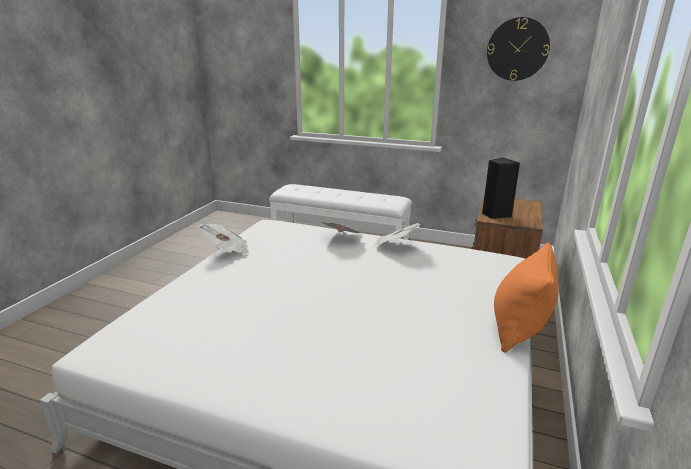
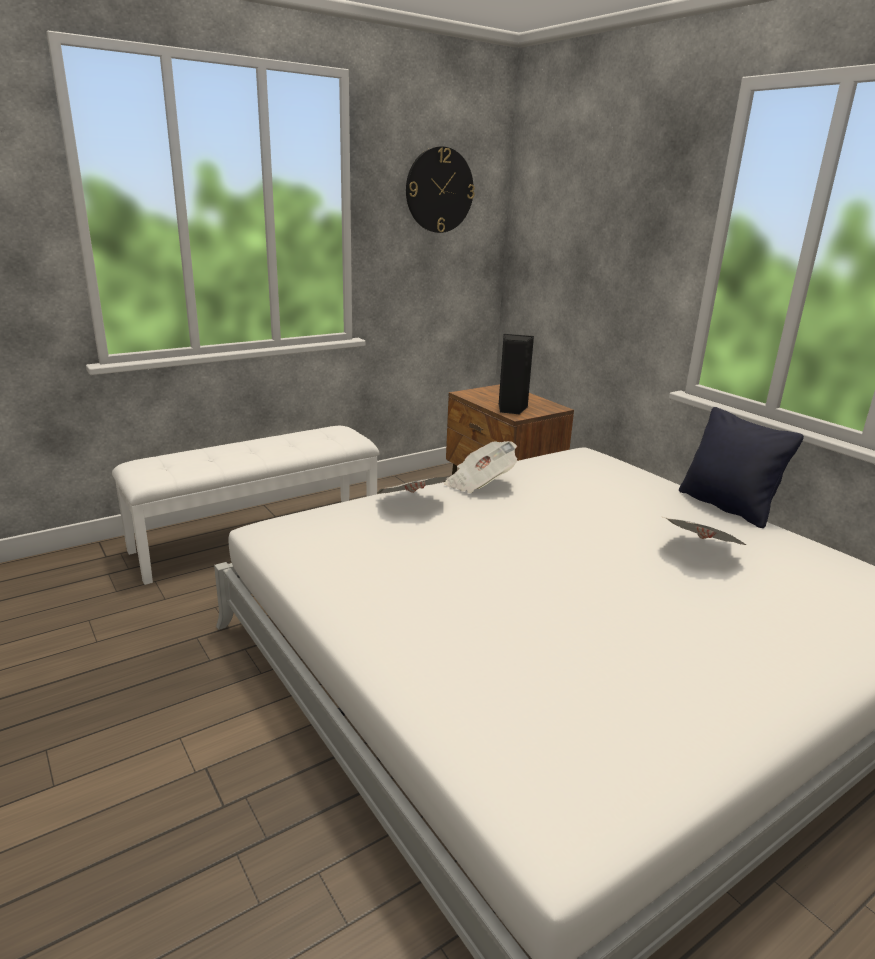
camera: 55 degrees left, 0 degrees up
newspaper [198,224,249,255] -> newspaper moved to [663,517,746,545]
orange pillow [494,243,558,353] -> black pillow [679,407,804,528]

